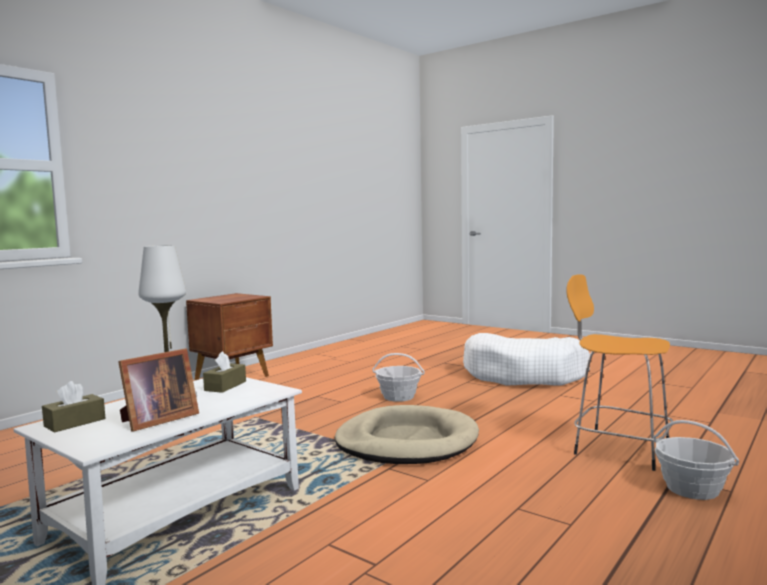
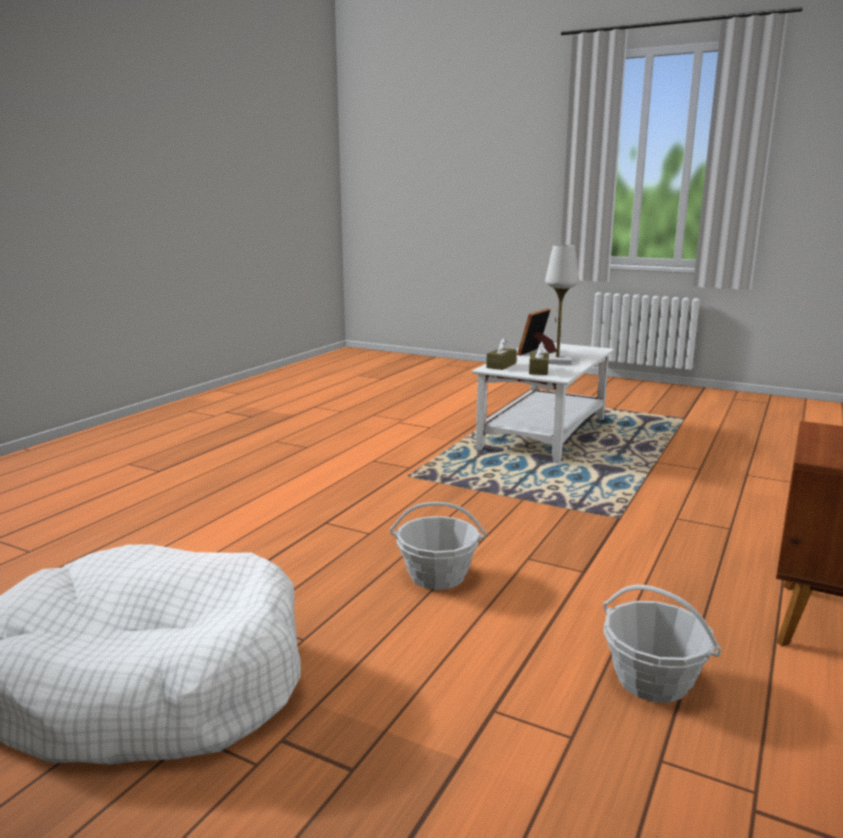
camera: 170 degrees right, 10 degrees up
brown tissue box [42,381,105,433] -> brown tissue box moved to [486,338,517,370]
beige dog bed [335,405,479,464] -> none
orange stool [566,274,673,471] -> none
basket [654,420,739,500] -> basket moved to [603,585,721,703]

